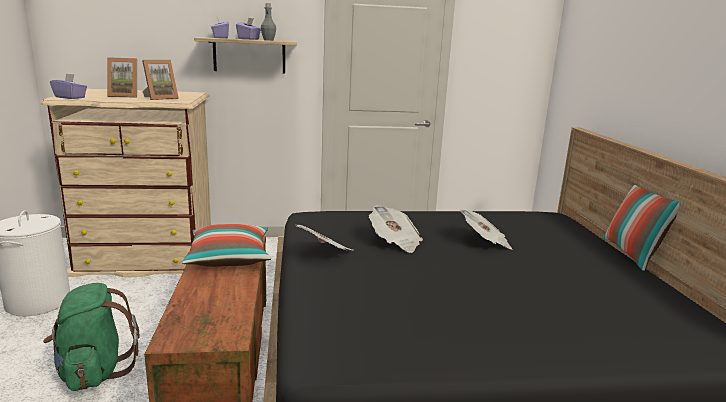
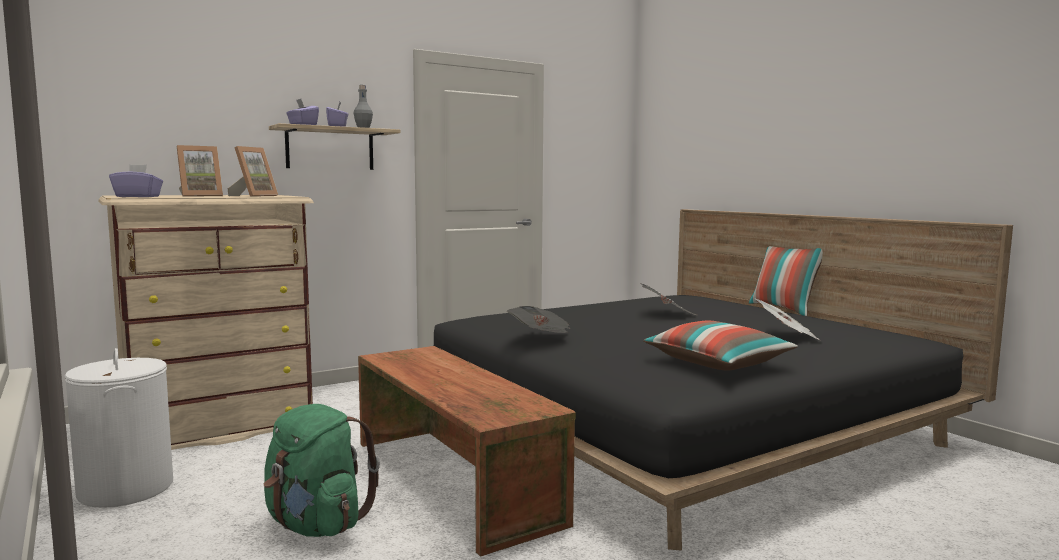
camera: 25 degrees left, 10 degrees down
pillow [182,224,271,267] -> pillow moved to [643,320,798,371]
newspaper [369,205,423,253] -> newspaper moved to [754,298,822,341]

